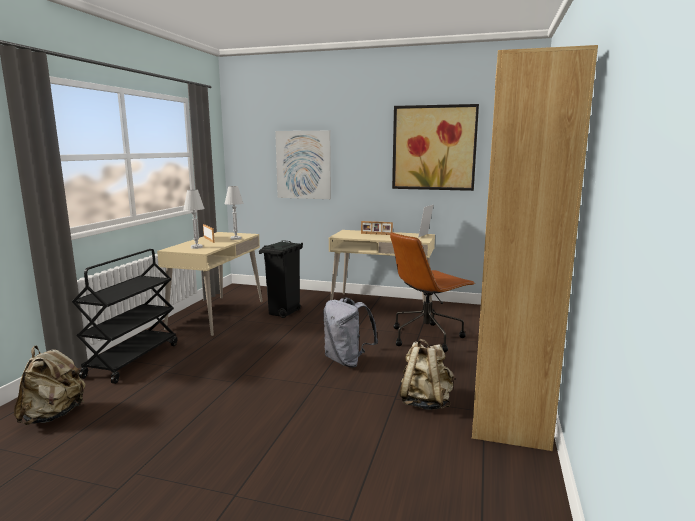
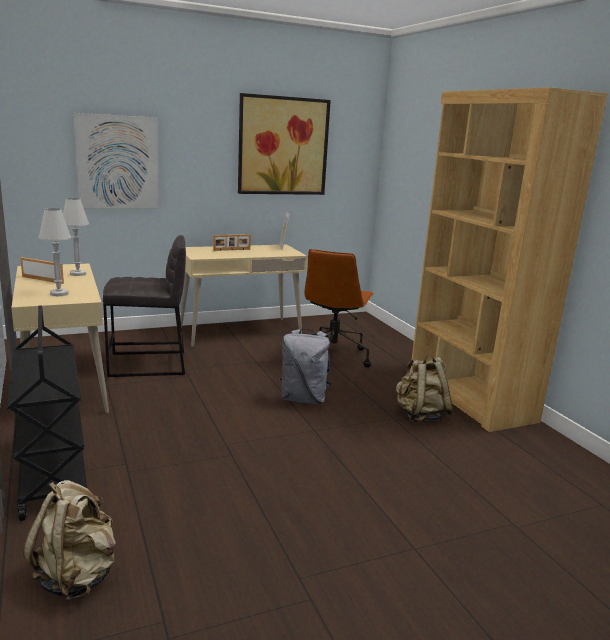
camera: 40 degrees left, 5 degrees up
black trash can [259,240,303,318] -> grey stool [103,235,186,377]

